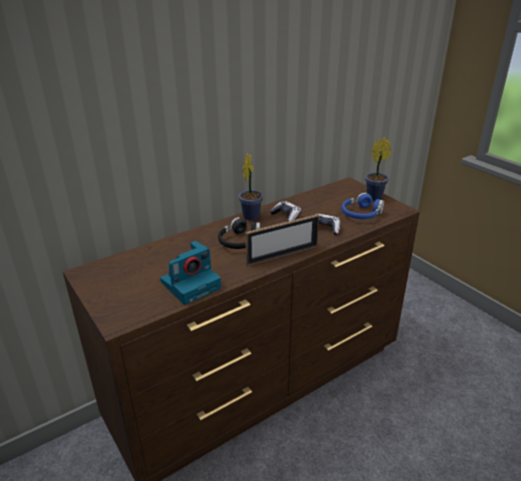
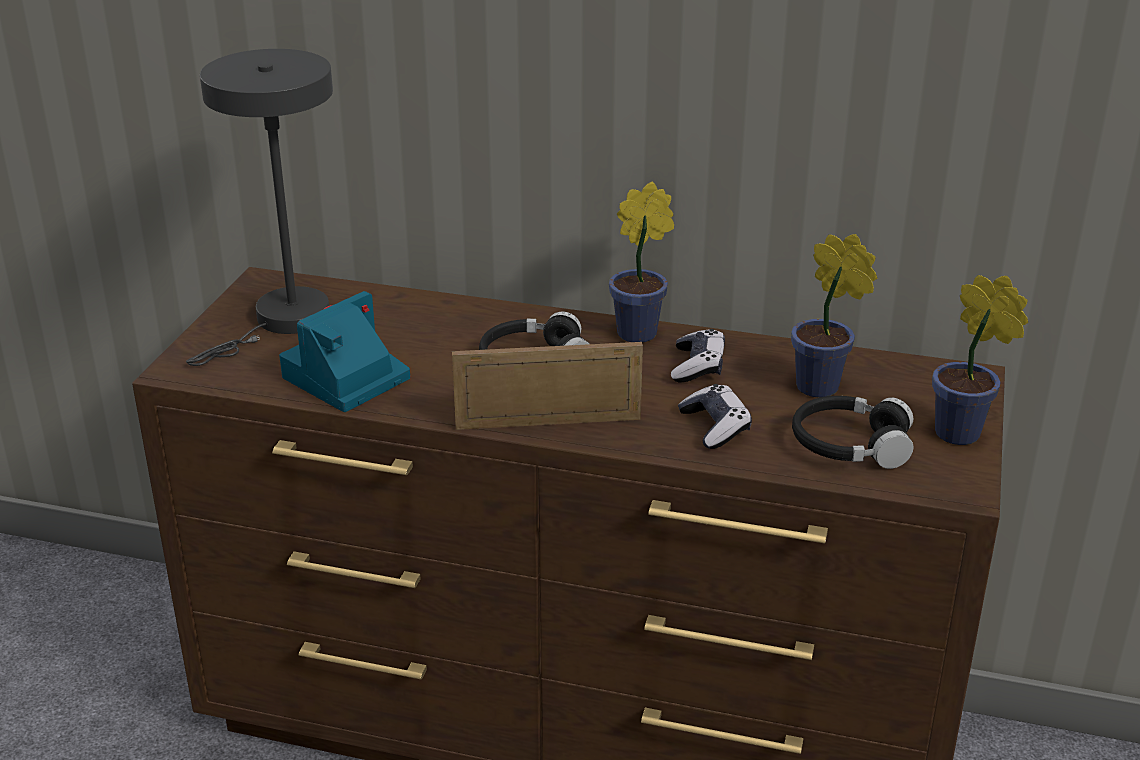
camera: 50 degrees right, 0 degrees up
camera [160,241,221,305] -> camera turned 120 degrees clockwise [279,291,410,412]
picture frame [245,214,319,266] -> picture frame turned 150 degrees clockwise [452,342,643,430]
blue headphones [342,193,384,219] -> black headphones [792,396,913,469]
none -> grey table lamp [186,49,333,366]
none -> potted plant [791,234,877,398]

